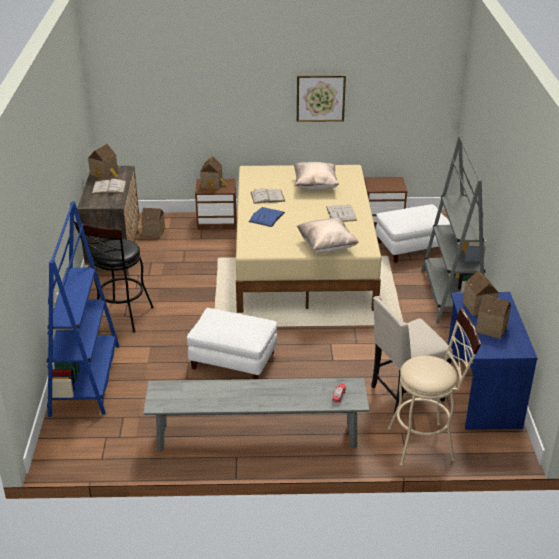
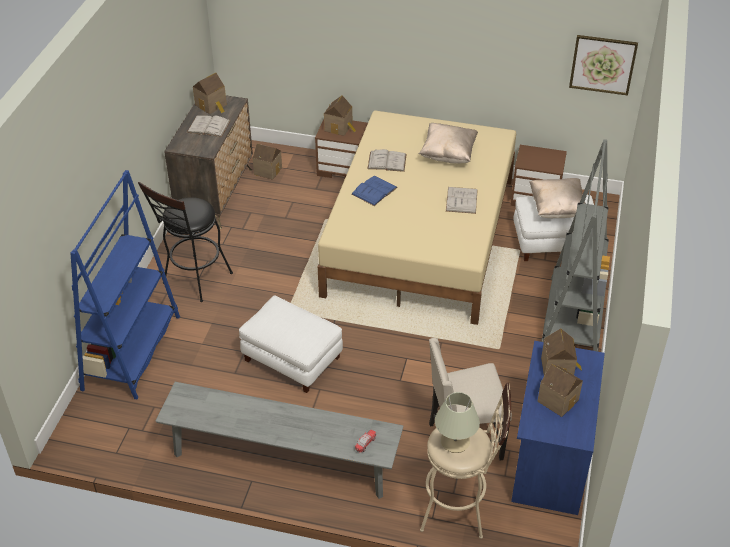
camera: 15 degrees right, 10 degrees up
picture [297,75,346,122] -> picture moved to [569,35,638,96]
beige pillow [297,217,359,253] -> beige pillow moved to [529,178,586,218]
none -> beige table lamp [435,392,480,453]

